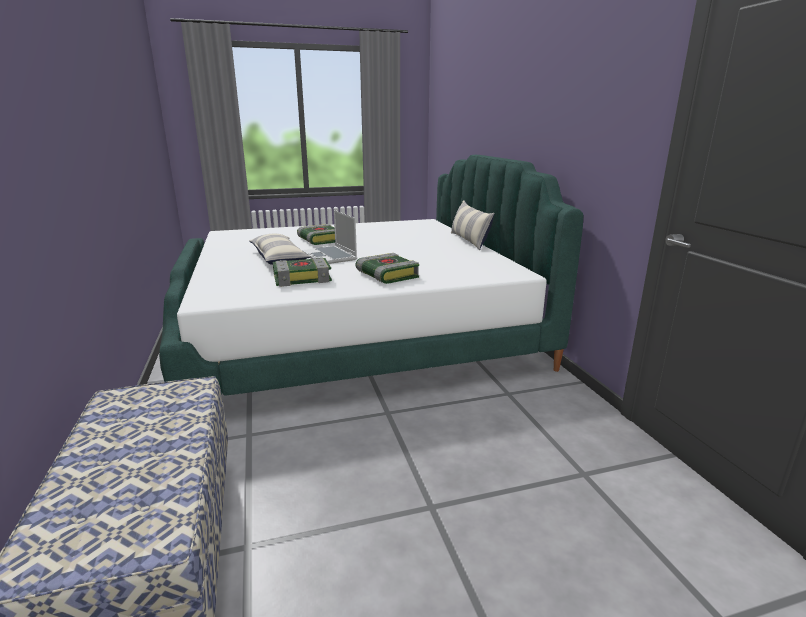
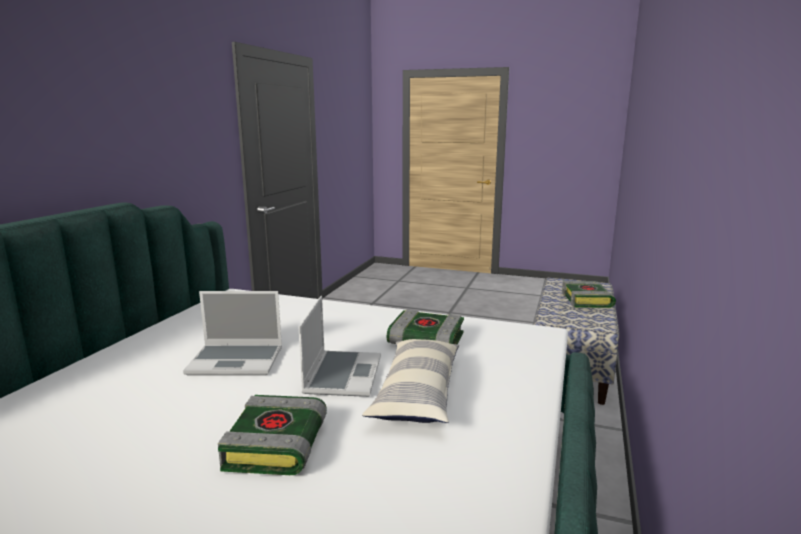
camera: 145 degrees left, 5 degrees down
book [355,253,419,284] -> book moved to [562,281,616,308]
pillow [451,200,495,250] -> none
none -> laptop [183,291,282,375]

